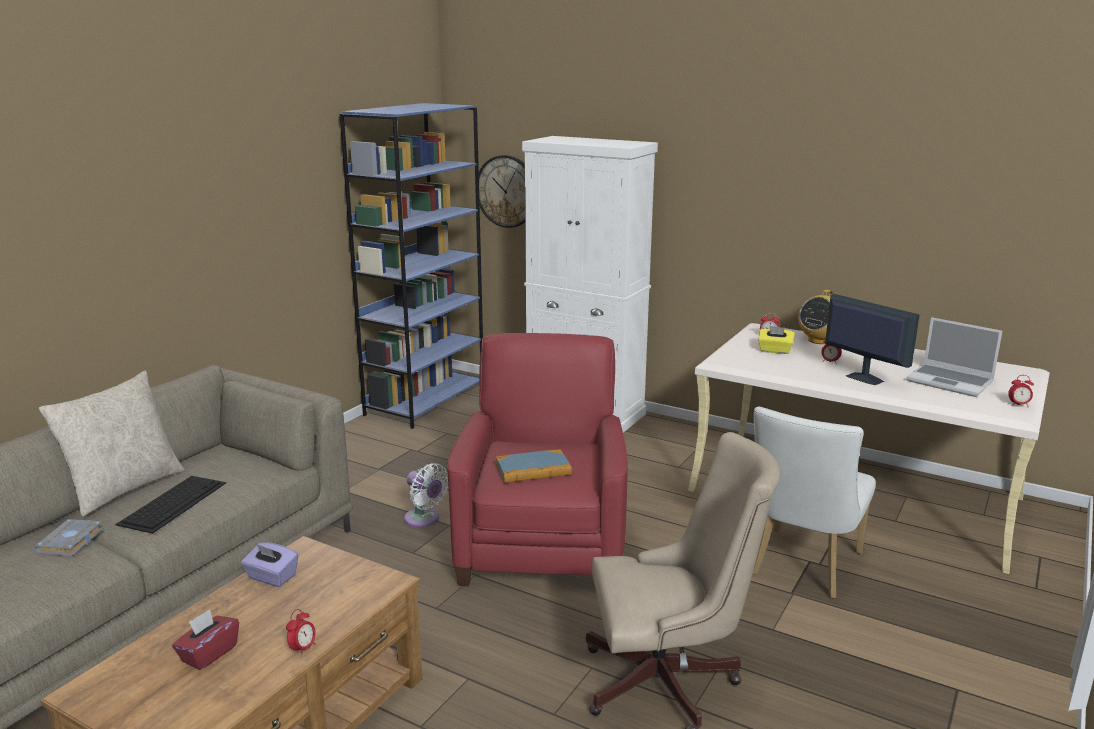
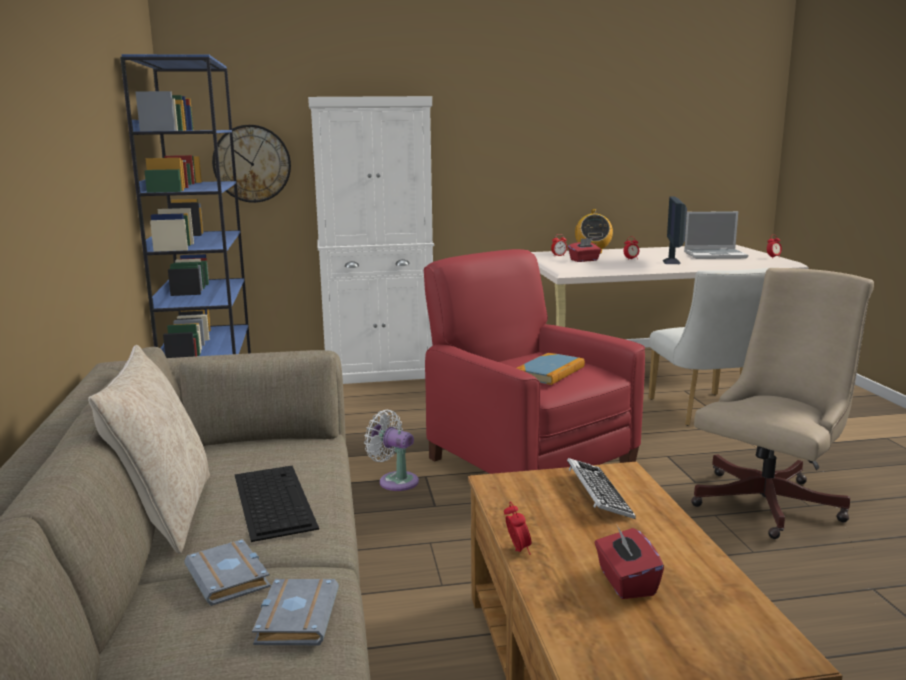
camera: 40 degrees left, 5 degrees down
purple tissue box [241,542,298,587] -> none
alarm clock [286,609,316,657] -> alarm clock moved to [504,502,531,555]
white fan [404,463,448,527] -> white fan turned 150 degrees counterclockwise [364,410,419,491]
yellow tissue box [758,326,795,354] -> red tissue box [568,238,601,262]
monitor [825,294,920,385] -> monitor turned 90 degrees counterclockwise [663,196,687,264]
none -> grey book [252,579,339,645]
none -> keyboard [567,458,636,519]

